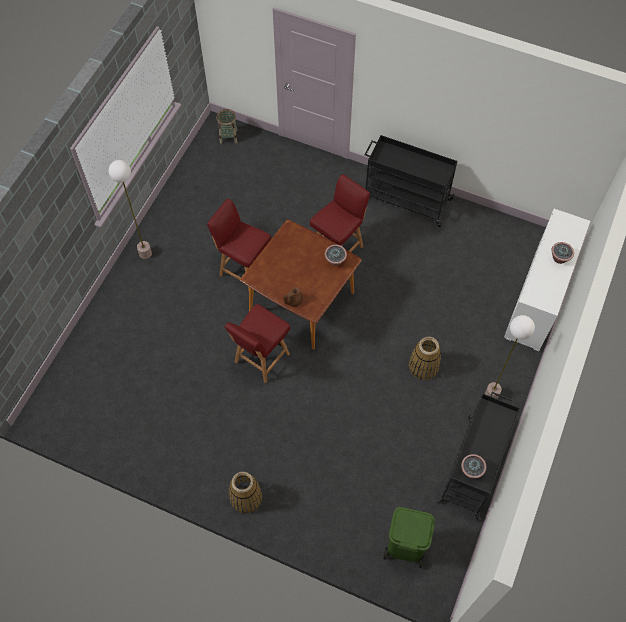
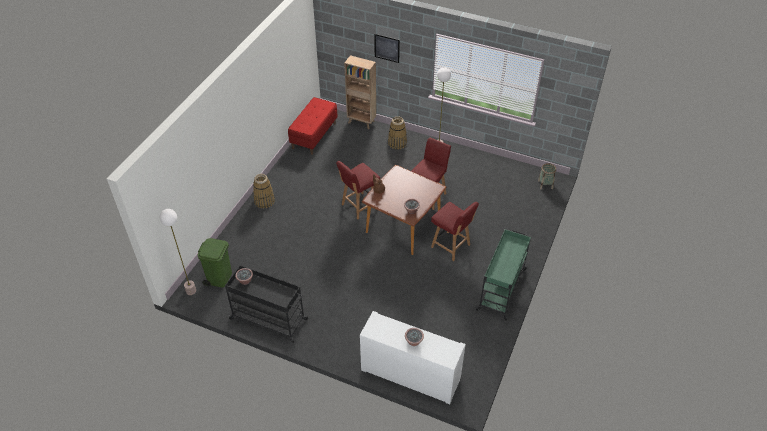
camera: 90 degrees right, 15 degrees down
red chair [225,304,290,383] -> red chair turned 75 degrees counterclockwise [336,161,380,219]
black cart [365,135,457,227] -> green cart [476,229,531,320]
basket [409,337,441,380] -> basket moved to [388,116,407,150]
floor lamp [485,315,535,399] -> floor lamp moved to [160,209,196,295]
none -> red bench [288,97,337,155]
none -> brown bookcase [344,55,376,129]
none -> picture [374,34,400,63]

